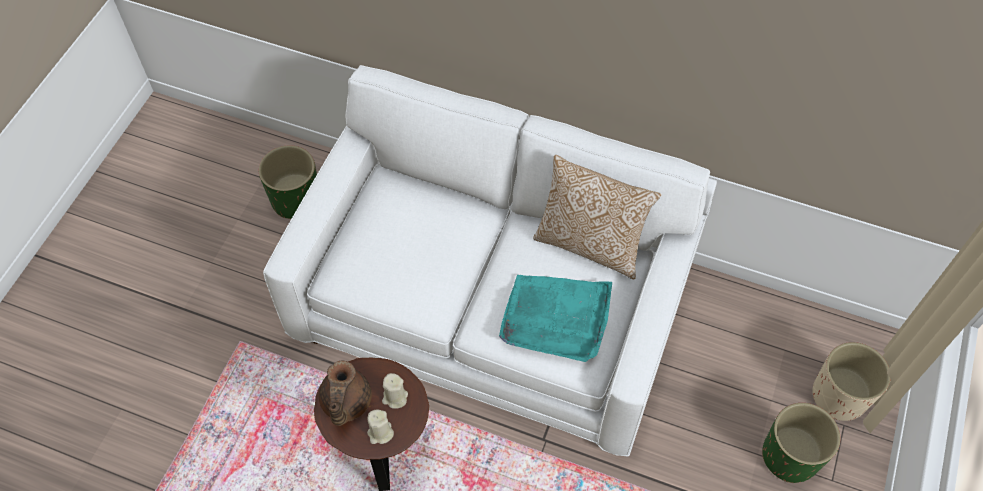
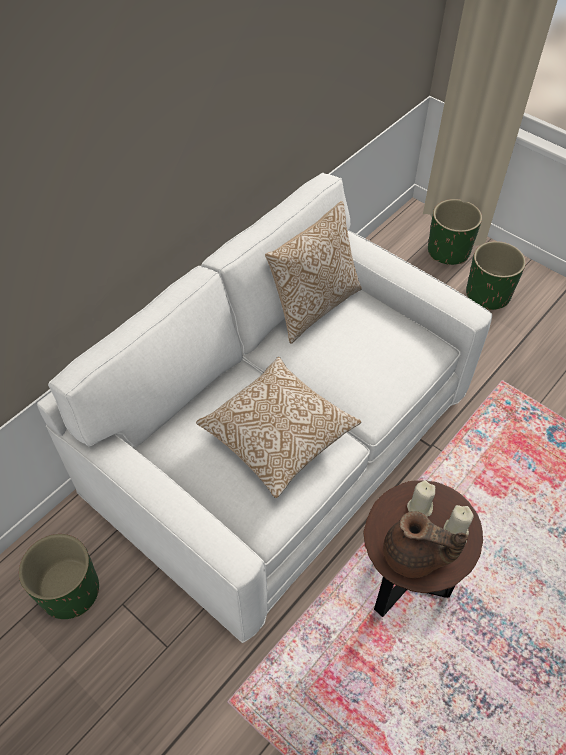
camera: 70 degrees left, 5 degrees down
turquoise tray [499,275,612,362] -> none
beige planter [812,342,891,421] -> green planter [428,199,482,265]
none -> pillow [196,357,361,498]

